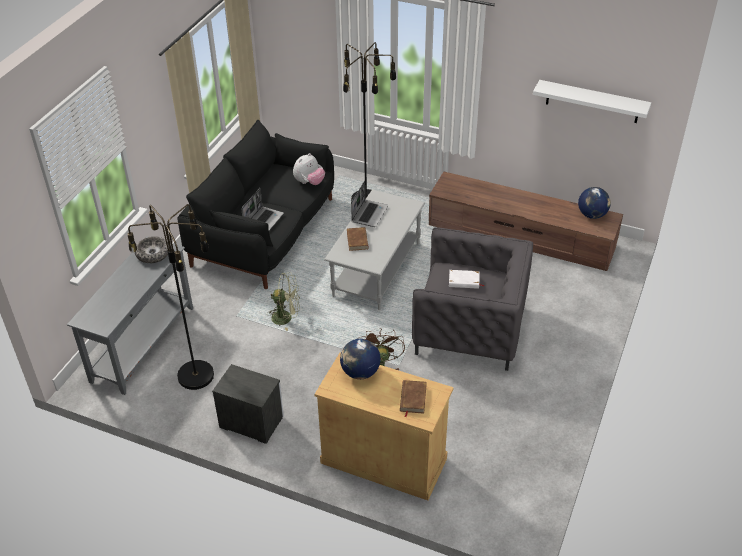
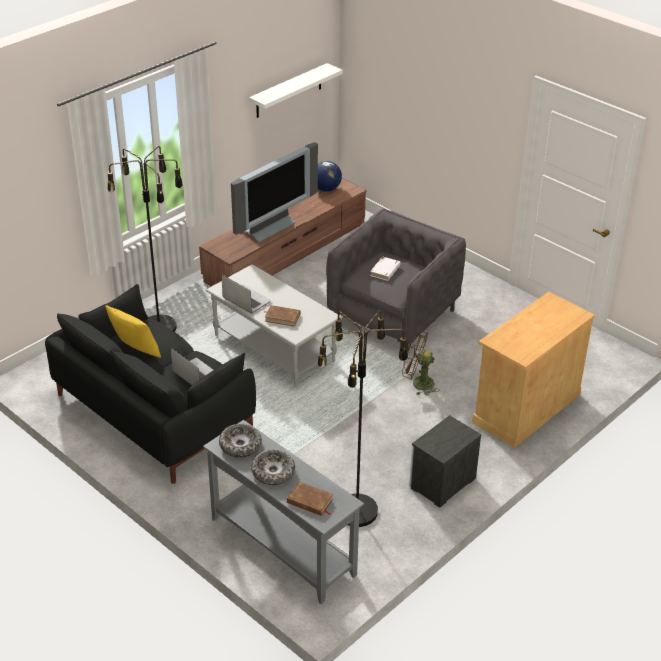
camera: 70 degrees left, 5 degrees down
green fan [266,273,300,331] -> none
plush toy [293,153,325,185] -> none
globe [340,339,381,379] -> none
brown book [400,380,427,417] -> brown book moved to [287,482,333,516]
none -> yellow pillow [105,305,161,358]
none -> television [231,142,318,242]
none -> bowl [251,449,295,485]

